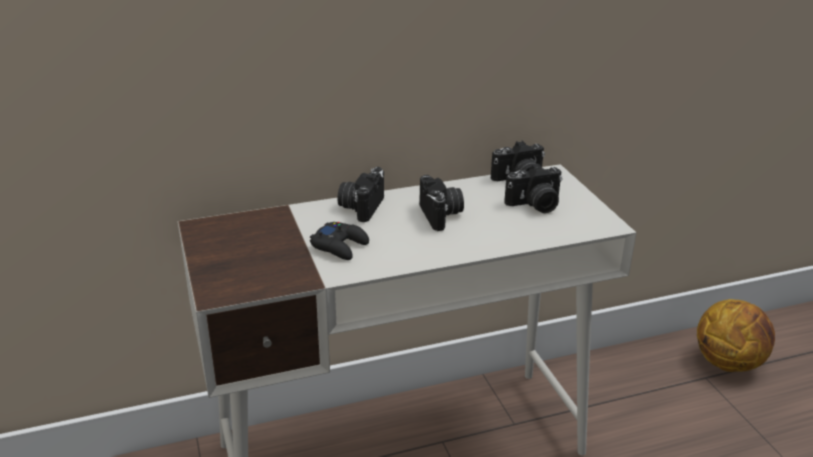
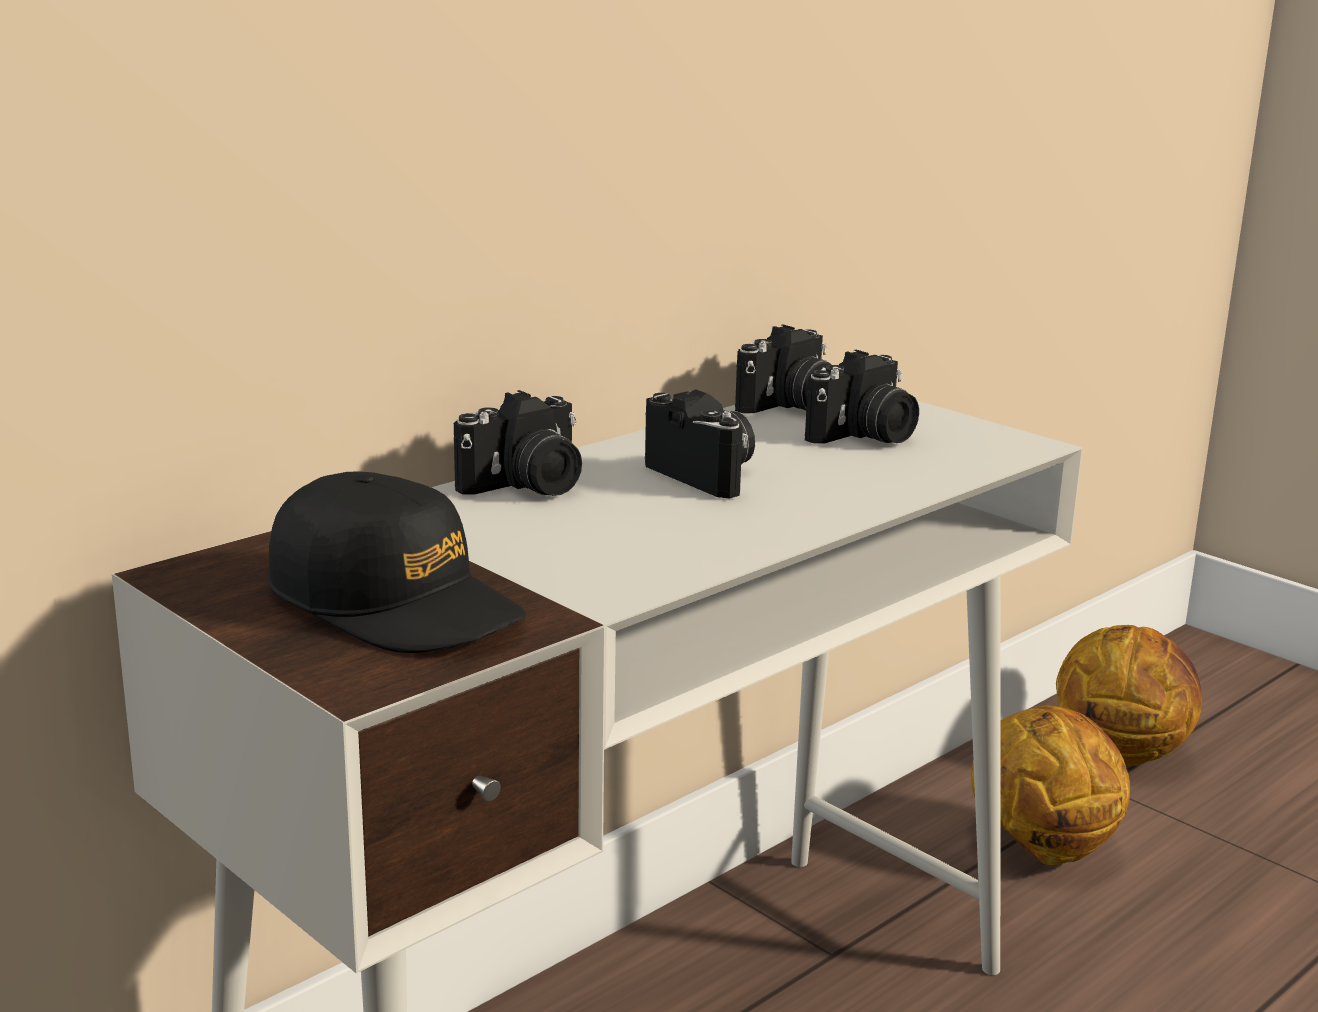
camera: 25 degrees left, 10 degrees down
black game controller [310,222,369,260] -> none
camera [337,167,384,222] -> camera turned 120 degrees counterclockwise [454,390,582,496]
none -> black cap [268,471,526,653]
none -> basketball [971,705,1130,865]

